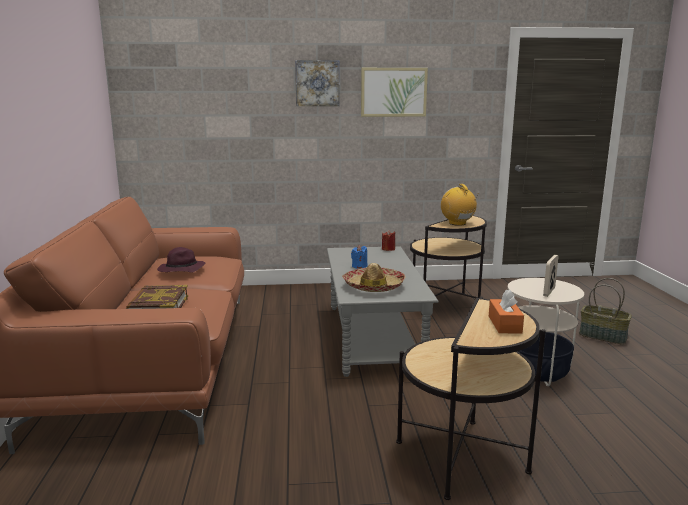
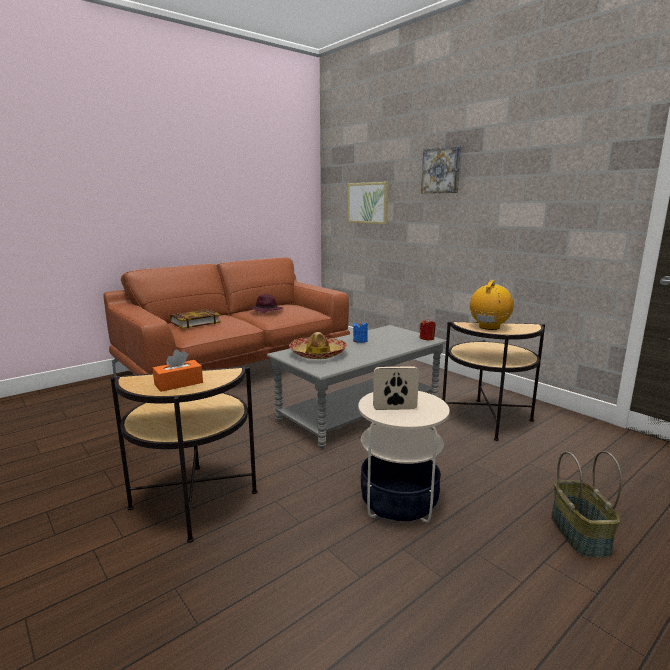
camera: 55 degrees right, 0 degrees up
picture [361,68,428,117] -> picture moved to [348,182,389,224]

